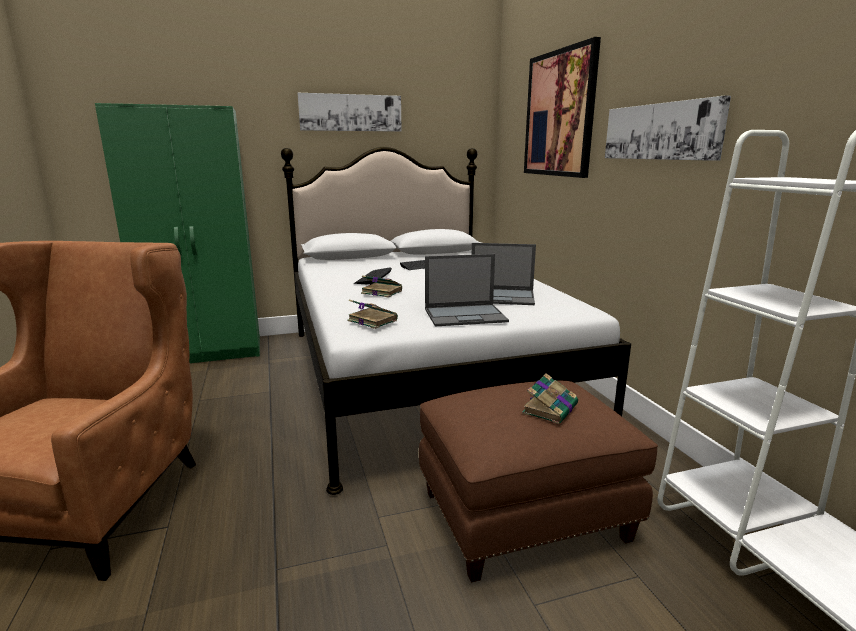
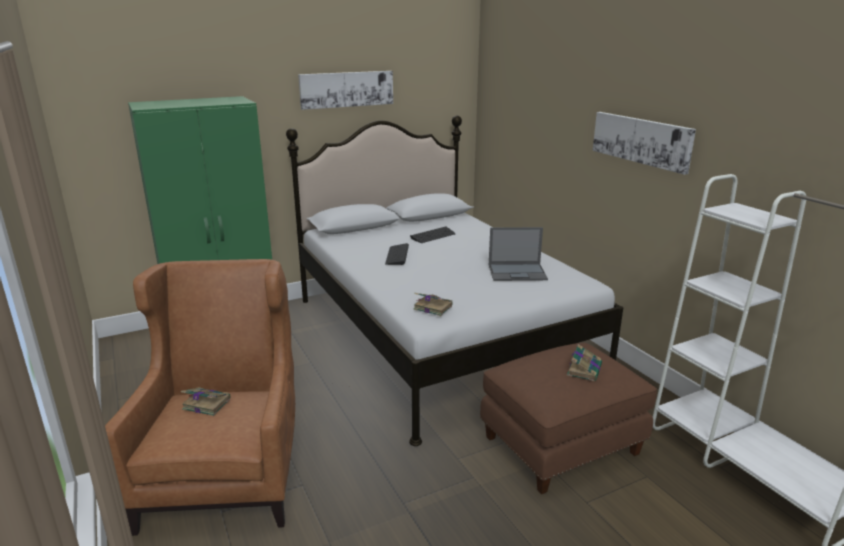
camera: 10 degrees left, 5 degrees up
book [361,275,402,298] -> book moved to [181,387,230,416]
laptop [425,254,509,326] -> none
picture [524,37,601,178] -> none

